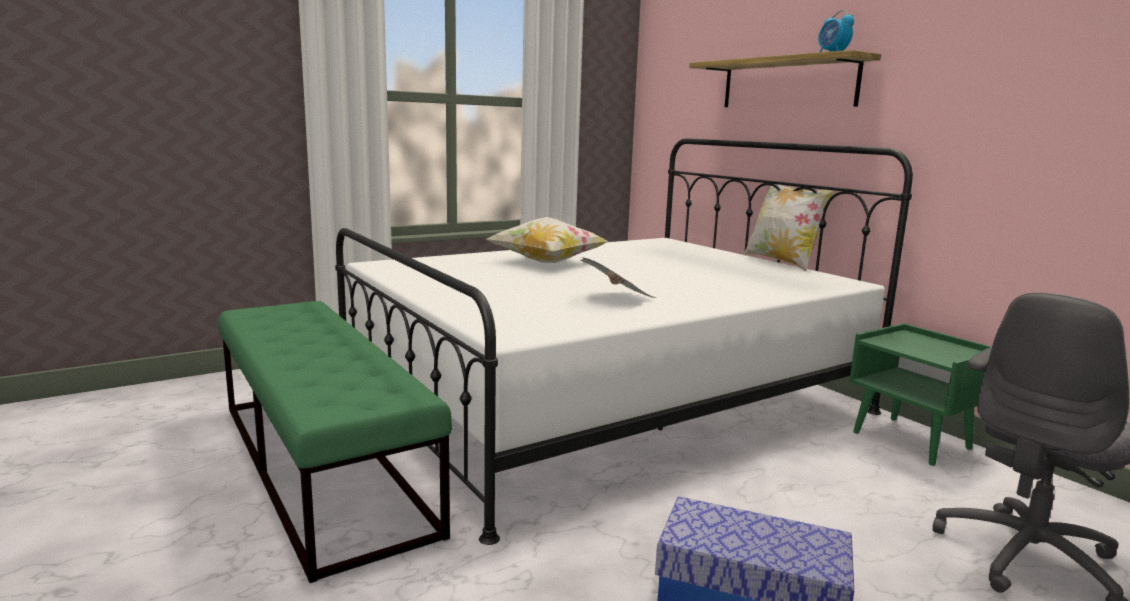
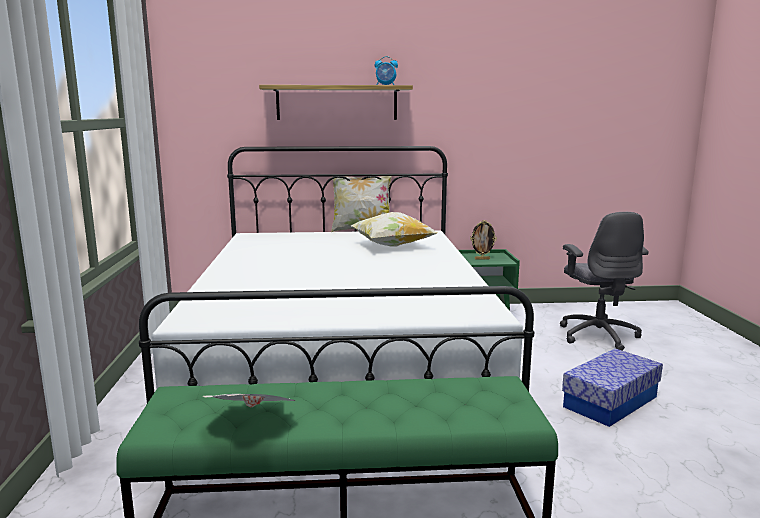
camera: 60 degrees left, 0 degrees up
pillow [487,217,608,263] -> pillow moved to [351,212,437,247]
newspaper [580,257,656,298] -> newspaper moved to [203,394,296,407]
none -> picture frame [470,220,497,260]

